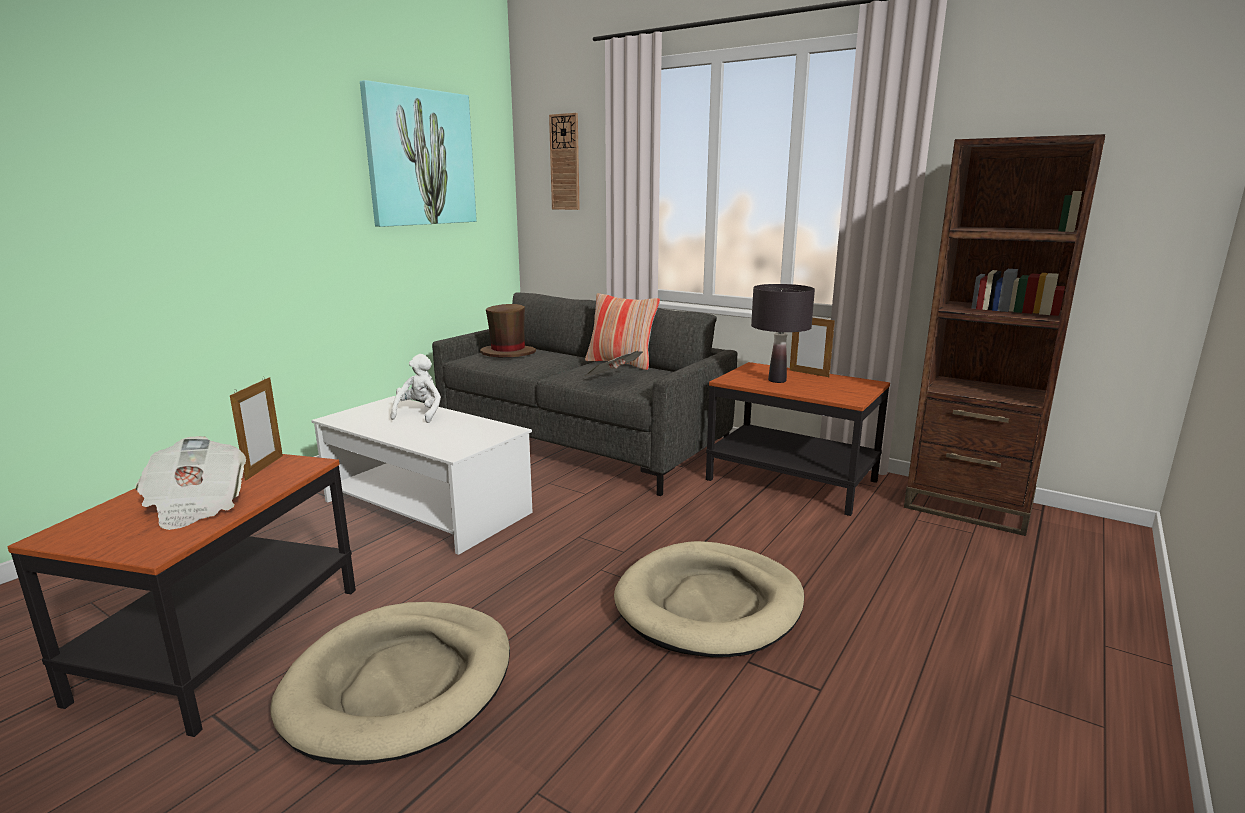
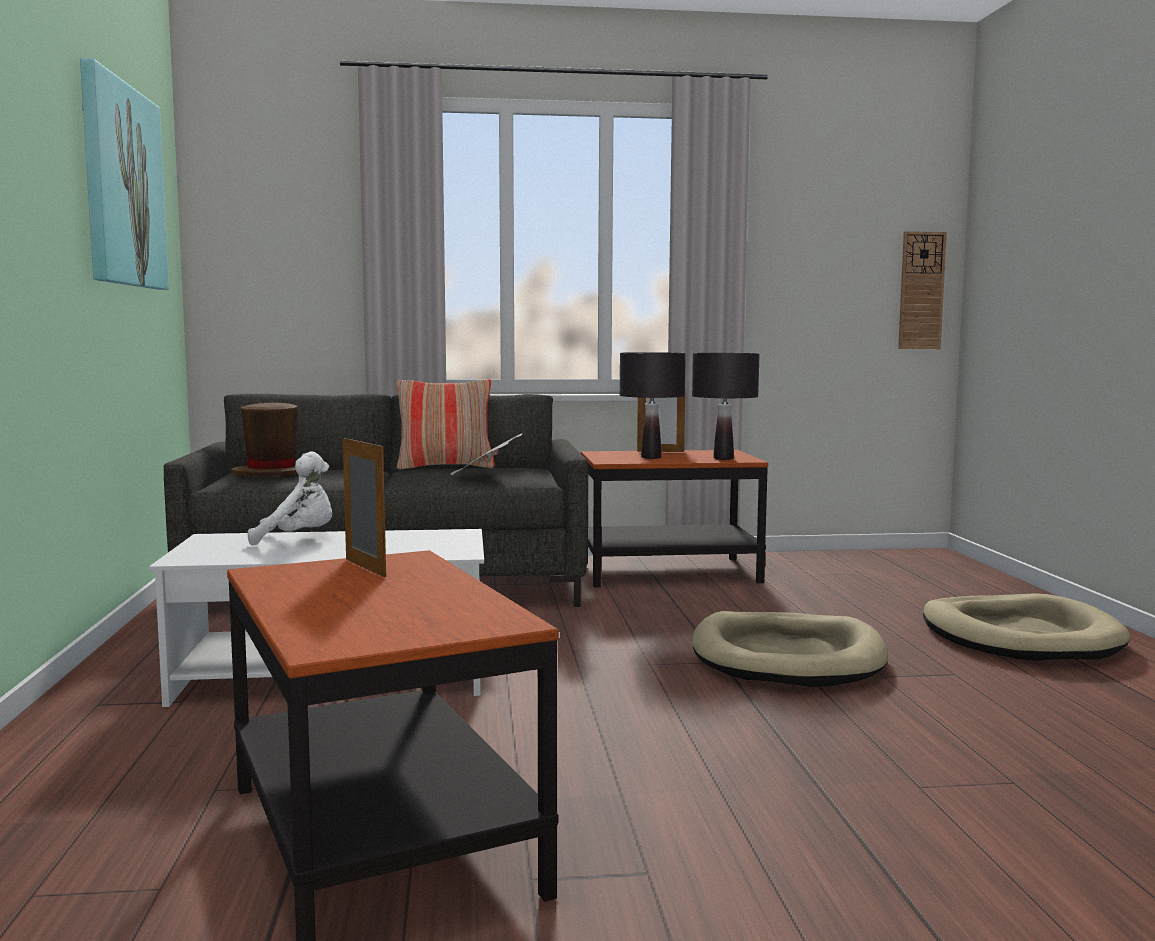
camera: 40 degrees left, 10 degrees down
newspaper [135,436,247,530] -> none
beige dog bed [270,602,510,765] -> beige dog bed moved to [923,593,1130,661]
white plush toy [390,354,441,423] -> white plush toy turned 120 degrees clockwise [248,452,332,545]
wall clock [549,113,580,210] -> wall clock moved to [898,231,947,349]
brown bookcase [904,134,1105,536] -> none
none -> black table lamp [692,353,759,460]

